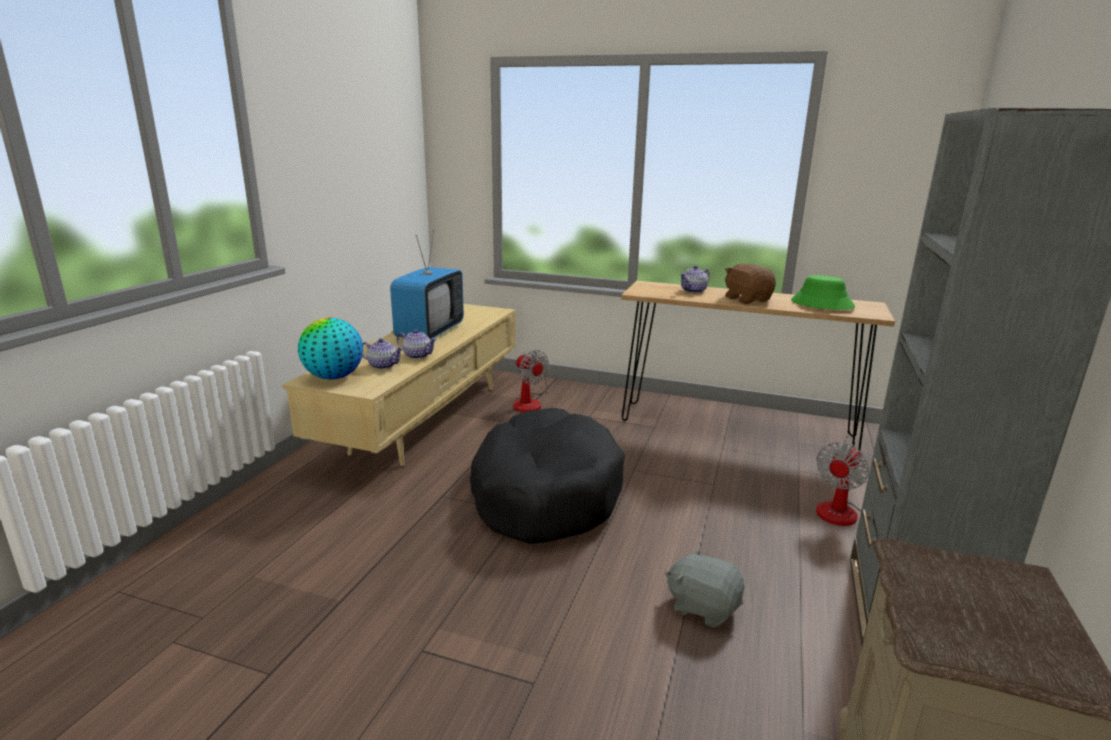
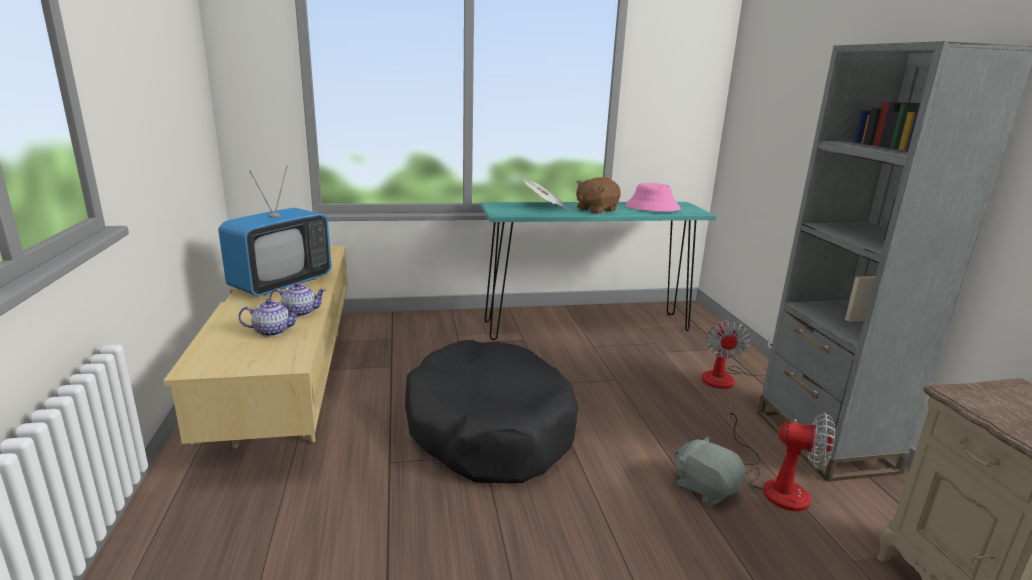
camera: 30 degrees left, 0 degrees up
globe [298,318,363,380] -> none
television [390,230,464,340] -> television turned 45 degrees clockwise [218,166,331,296]
fan [513,350,549,412] -> fan moved to [728,405,835,511]
brown console table [621,281,895,450] -> turquoise console table [481,202,716,340]
grey plush toy [665,548,745,627] -> grey plush toy turned 45 degrees clockwise [675,437,745,506]
teapot [680,265,710,293] -> newspaper [520,177,569,210]
brown plush toy [725,263,776,304] -> brown plush toy turned 75 degrees counterclockwise [576,177,621,214]
green hat [791,275,855,310] -> pink hat [625,183,681,212]

